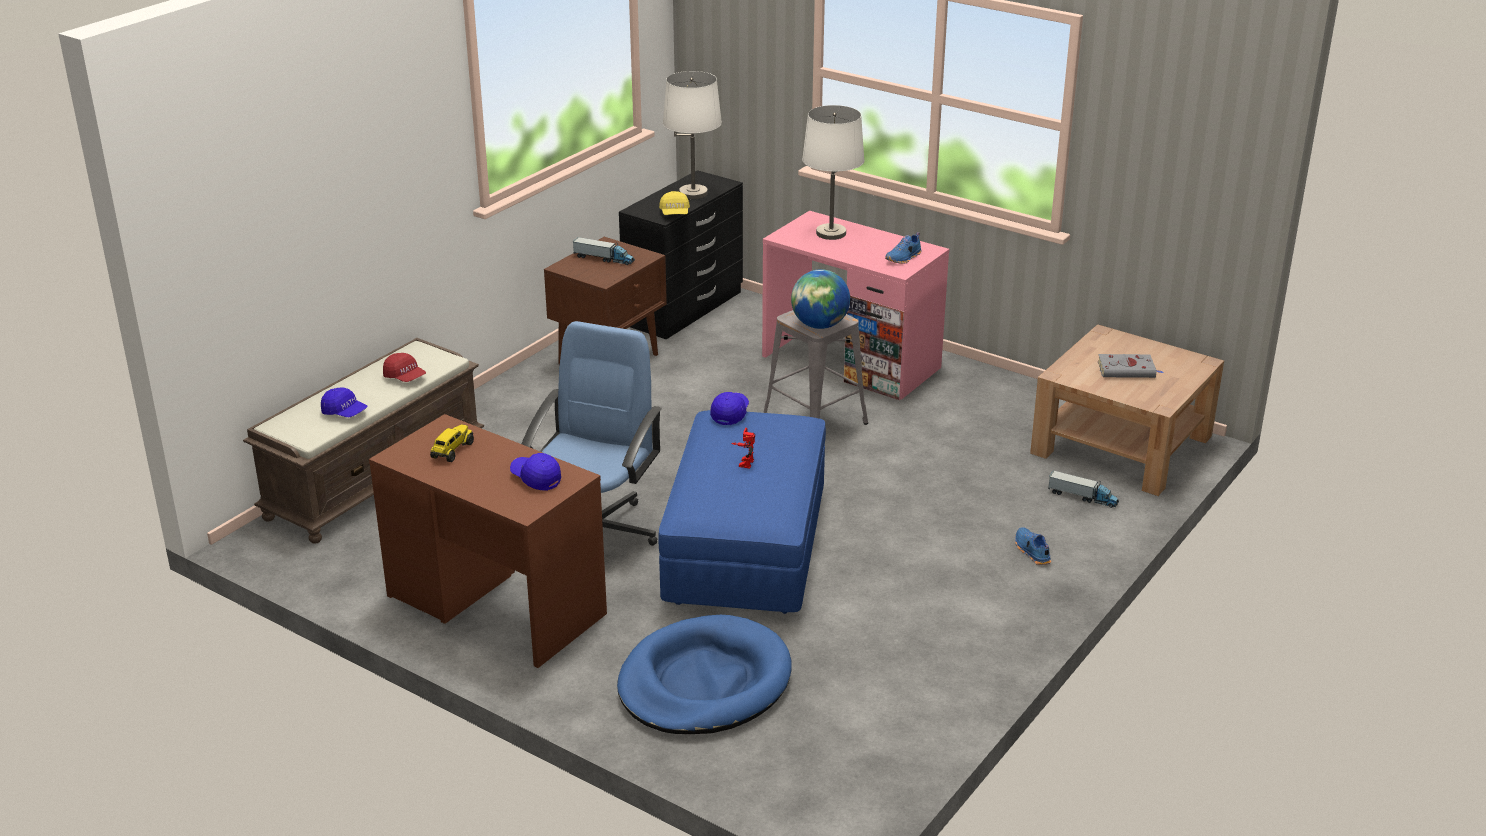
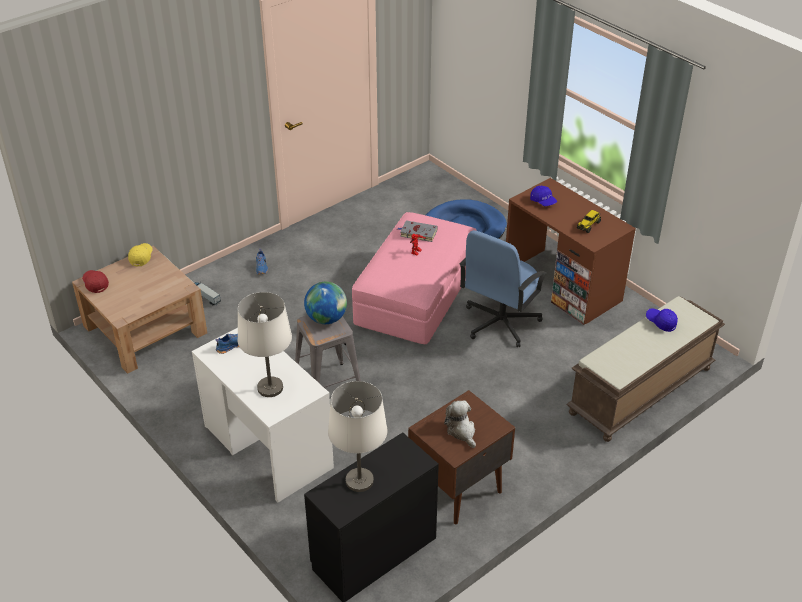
camera: 165 degrees left, 10 degrees up
red cap [383,353,426,382] -> red cap moved to [82,270,109,293]
toy truck [573,237,635,265] -> plush toy [444,400,476,448]
blue ottoman [658,410,826,614] -> pink ottoman [352,212,476,344]
yellow cap [659,191,690,215] -> yellow cap moved to [128,243,153,267]
blue cap [710,392,749,425] -> none
pink desk [762,211,949,400] -> white desk [192,328,334,503]
grey book [1098,354,1163,378] -> grey book moved to [398,221,438,242]

